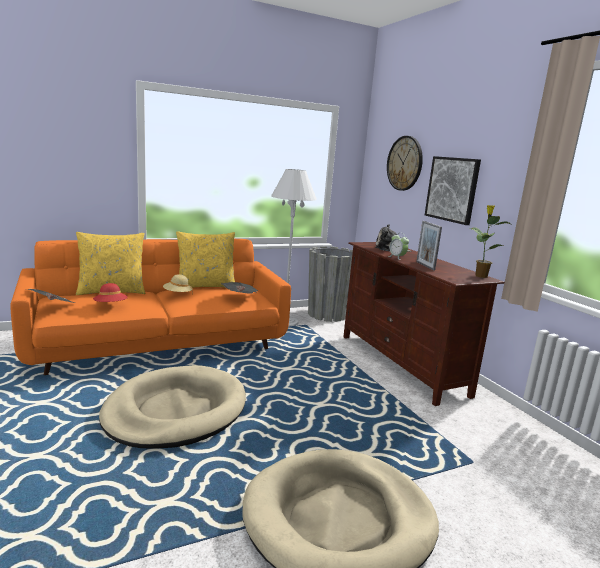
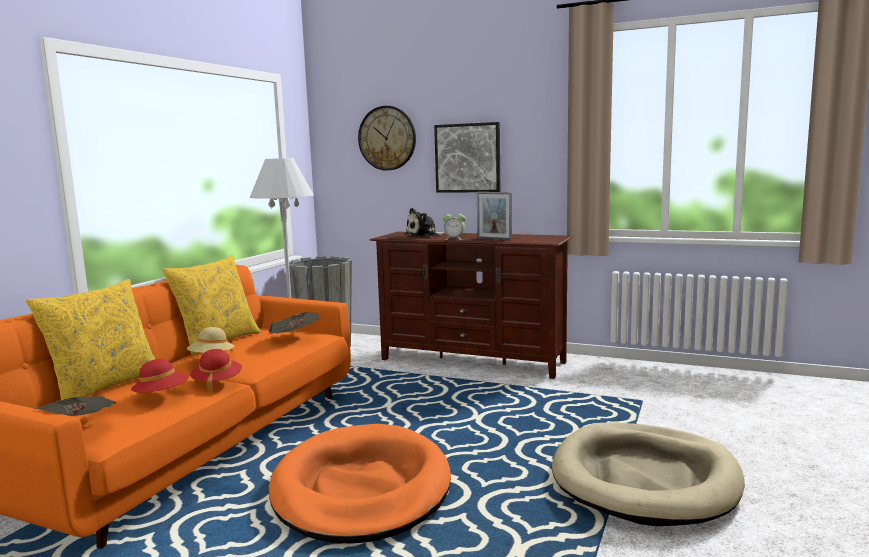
camera: 40 degrees left, 5 degrees down
beige dog bed [99,365,246,449] -> orange dog bed [269,424,451,544]
potted plant [470,205,513,278] -> none
none -> red hat [190,349,242,392]

